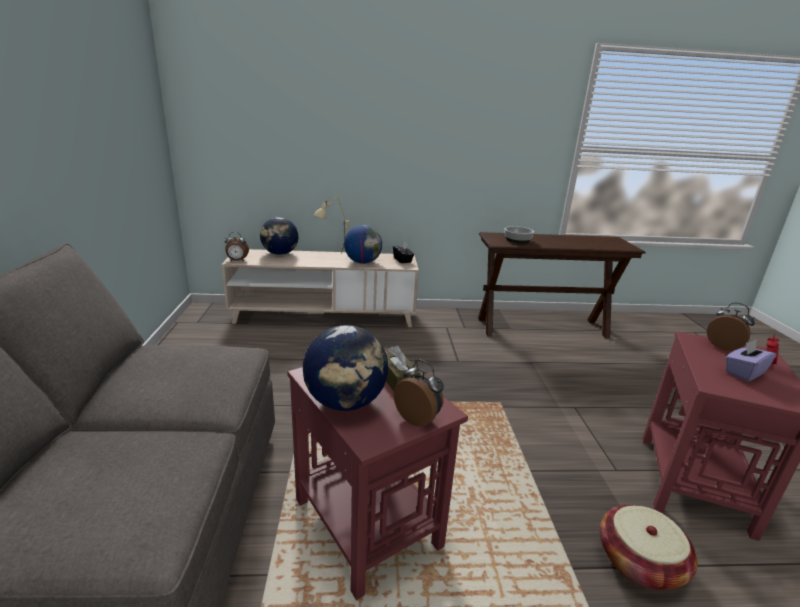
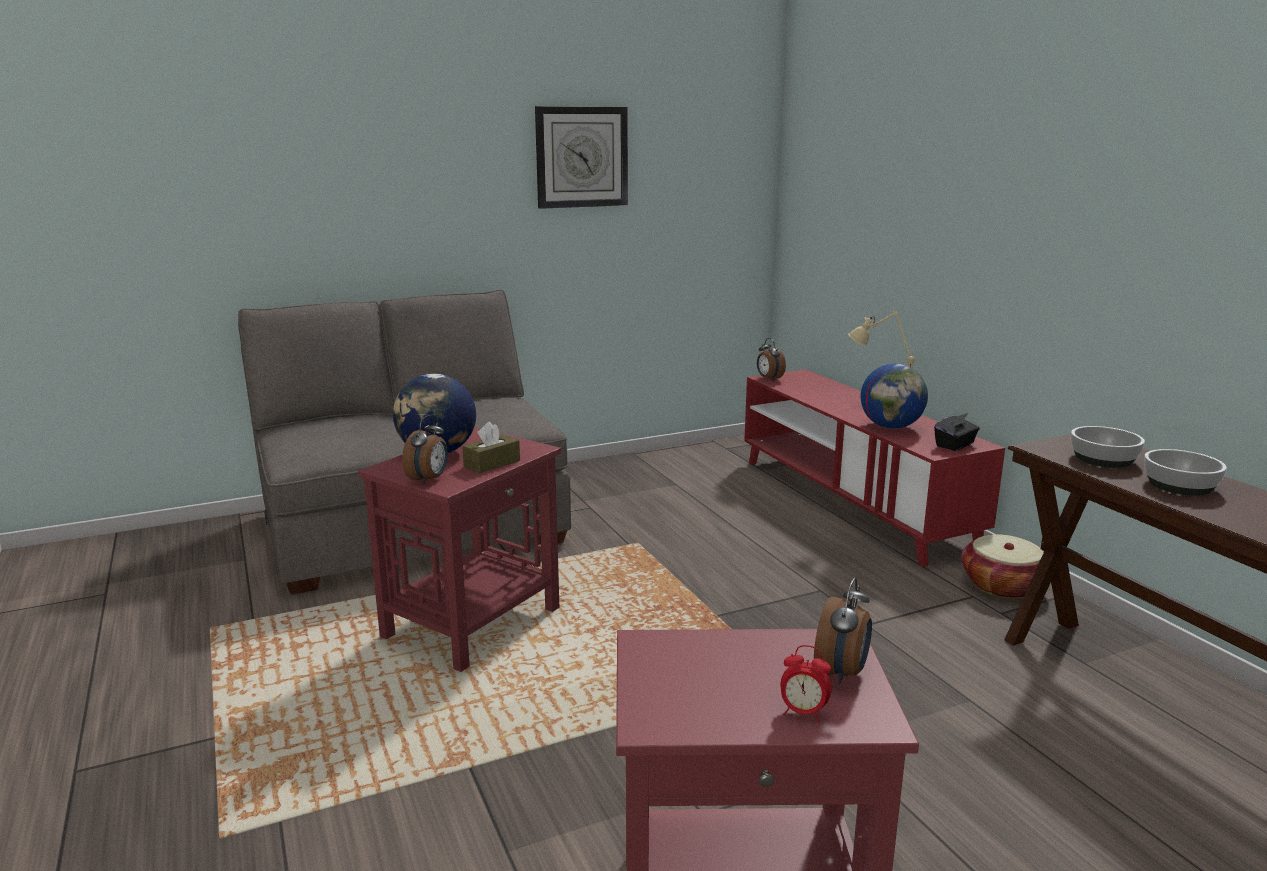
camera: 70 degrees right, 5 degrees down
beige tv stand [221,249,419,327] -> red tv stand [744,370,1005,567]
globe [260,217,298,255] -> none
basket [600,505,698,590] -> basket moved to [961,534,1044,599]
purple tissue box [726,340,776,381] -> none
none -> wall clock [535,106,628,209]
none -> bowl [1144,449,1227,496]

